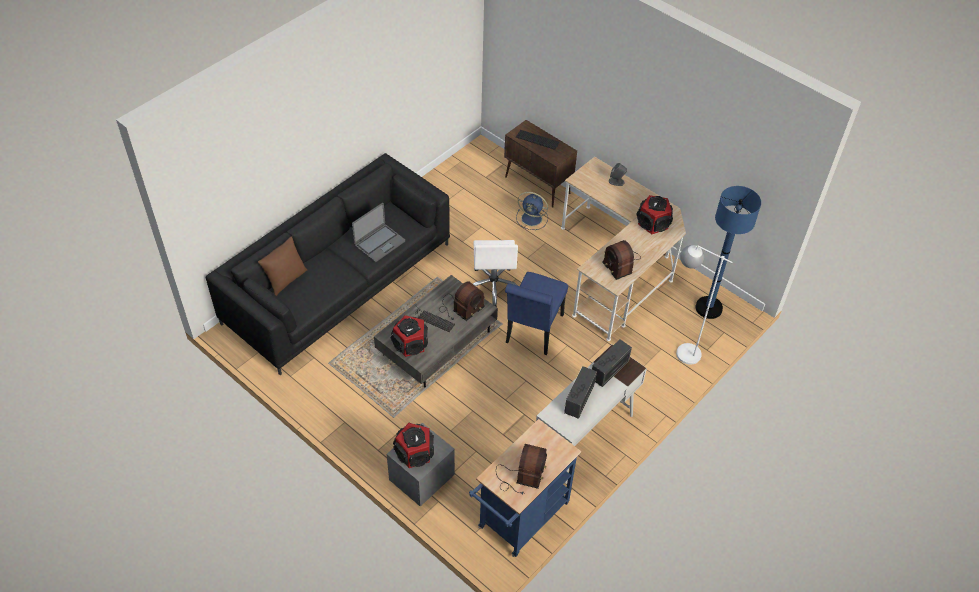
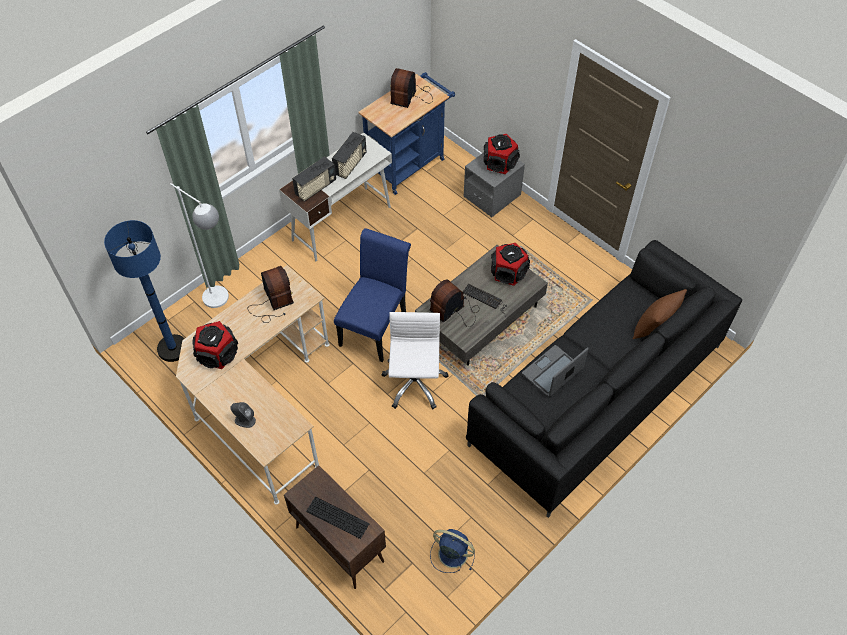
camera: 175 degrees left, 5 degrees up
blue fan [516,192,548,230] -> blue fan moved to [430,529,475,573]

